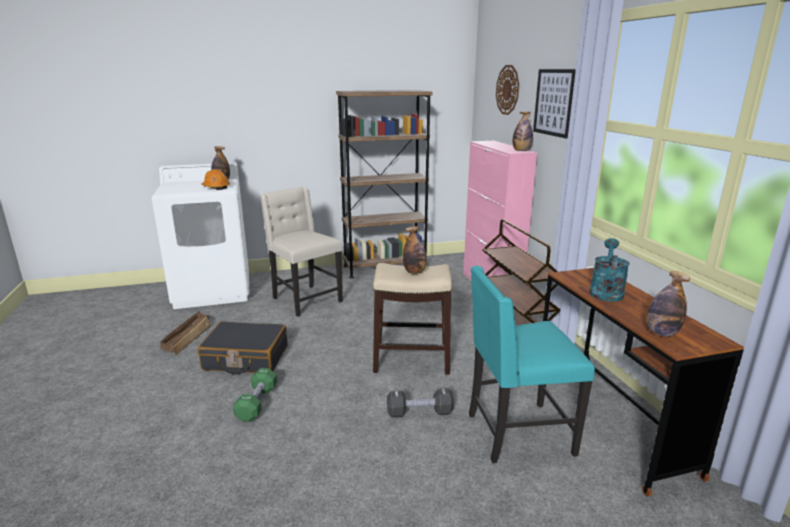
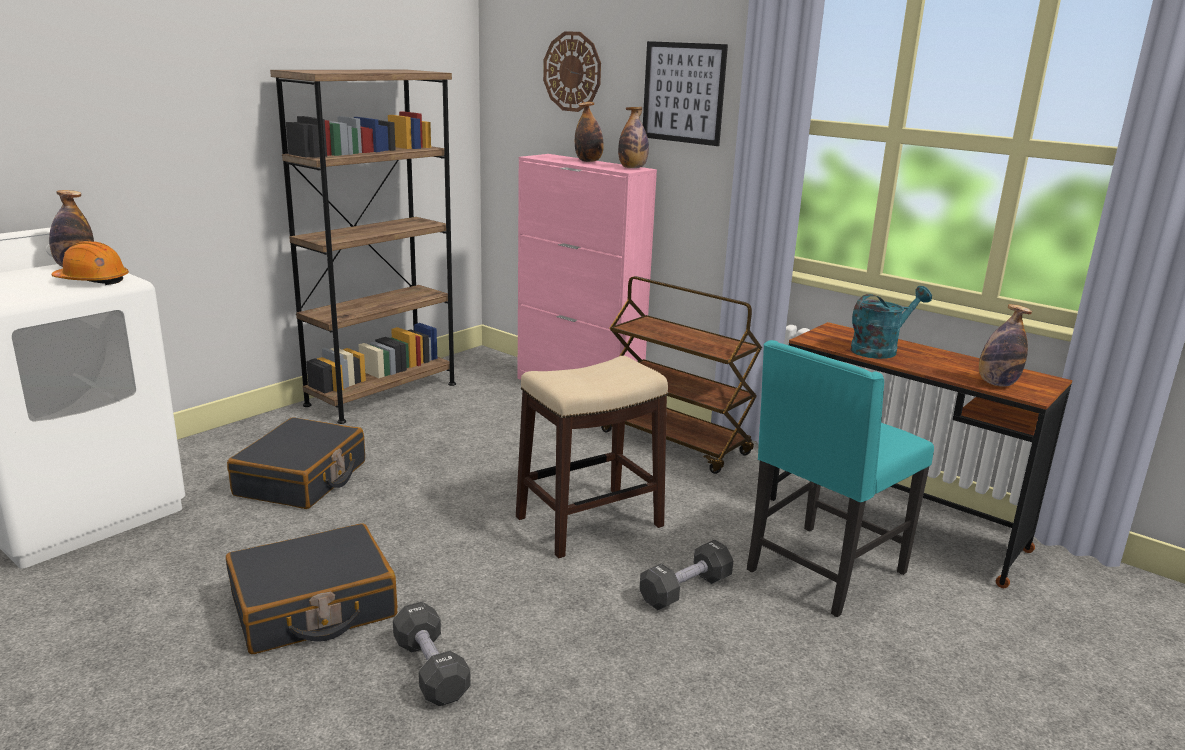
camera: 35 degrees left, 0 degrees up
crate [160,311,211,355] -> none
green dumbbell [233,368,277,422] -> black dumbbell [393,602,471,706]
beige chair [260,187,343,317] -> black suitcase [227,417,365,509]
bottle [403,226,427,274] -> bottle moved to [575,102,604,162]
turquoise watering can [589,238,630,302] -> turquoise watering can turned 75 degrees clockwise [850,286,932,359]

